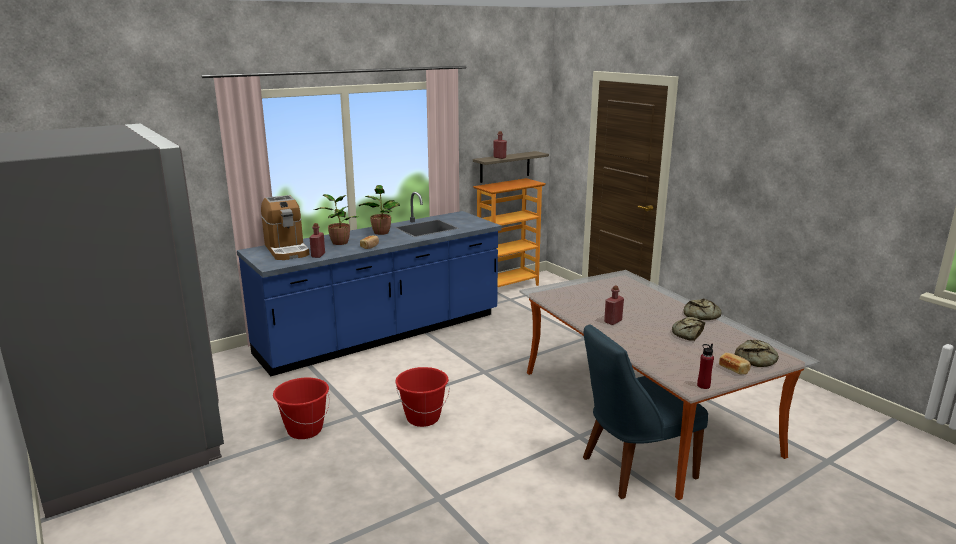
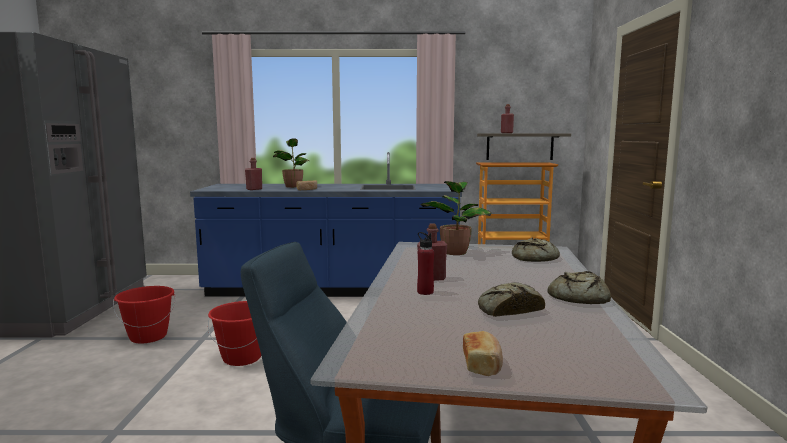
camera: 35 degrees right, 10 degrees down
coffee machine [261,195,310,260] -> none
potted plant [359,185,400,235] -> potted plant moved to [420,181,491,255]
red bottle [697,344,714,389] -> red bottle moved to [417,232,434,295]
bread [735,340,779,367] -> bread moved to [512,237,560,262]

